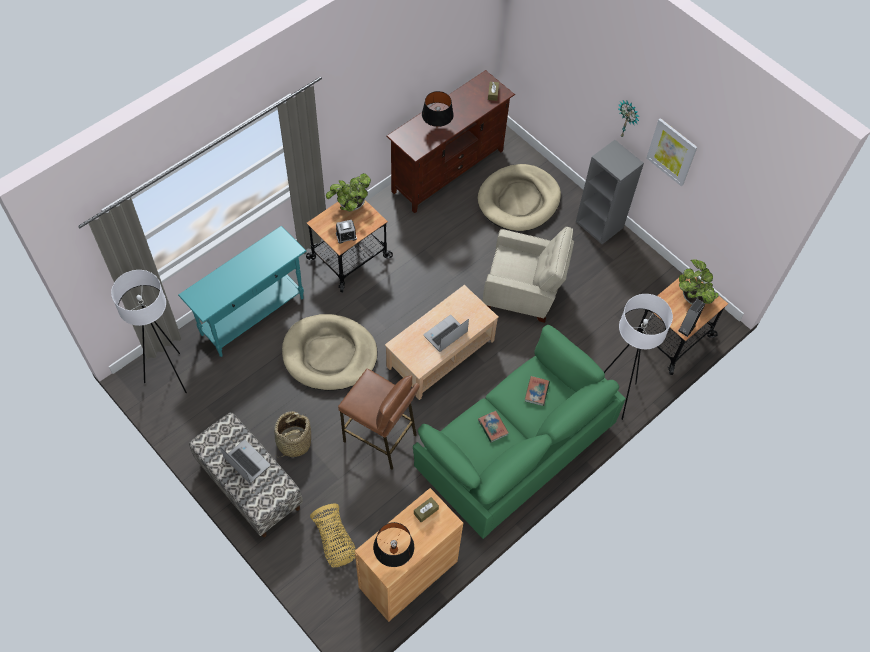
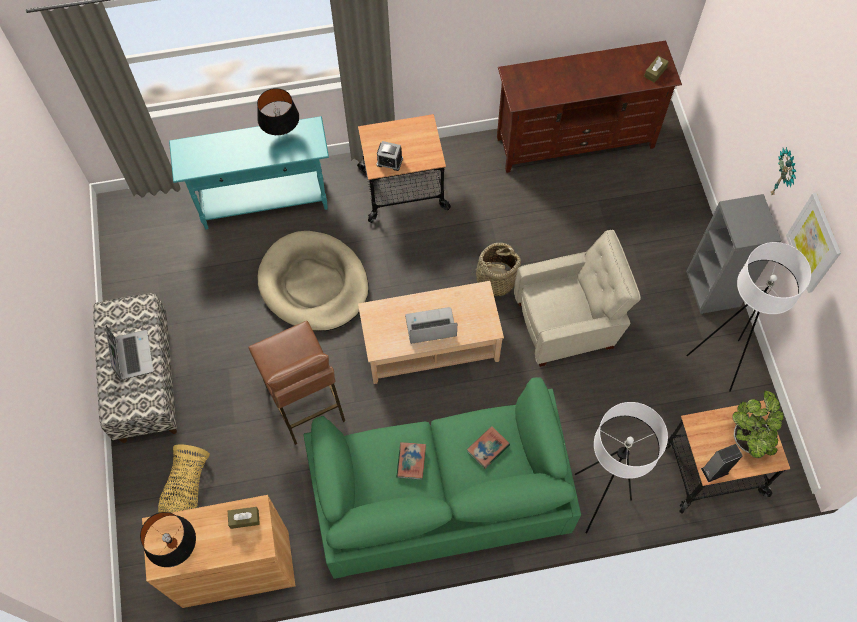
camera: 35 degrees right, 5 degrees up
white floor lamp [111,270,187,393] -> white floor lamp moved to [686,242,811,392]
basket [274,411,311,457] -> basket moved to [476,243,521,296]
potted plant [326,173,371,212] -> none
black table lamp [422,91,454,127] -> black table lamp moved to [257,88,299,135]
beige dog bed [478,164,561,231] -> none
beige armchair [483,227,574,323] -> beige armchair turned 60 degrees counterclockwise [514,230,641,367]

